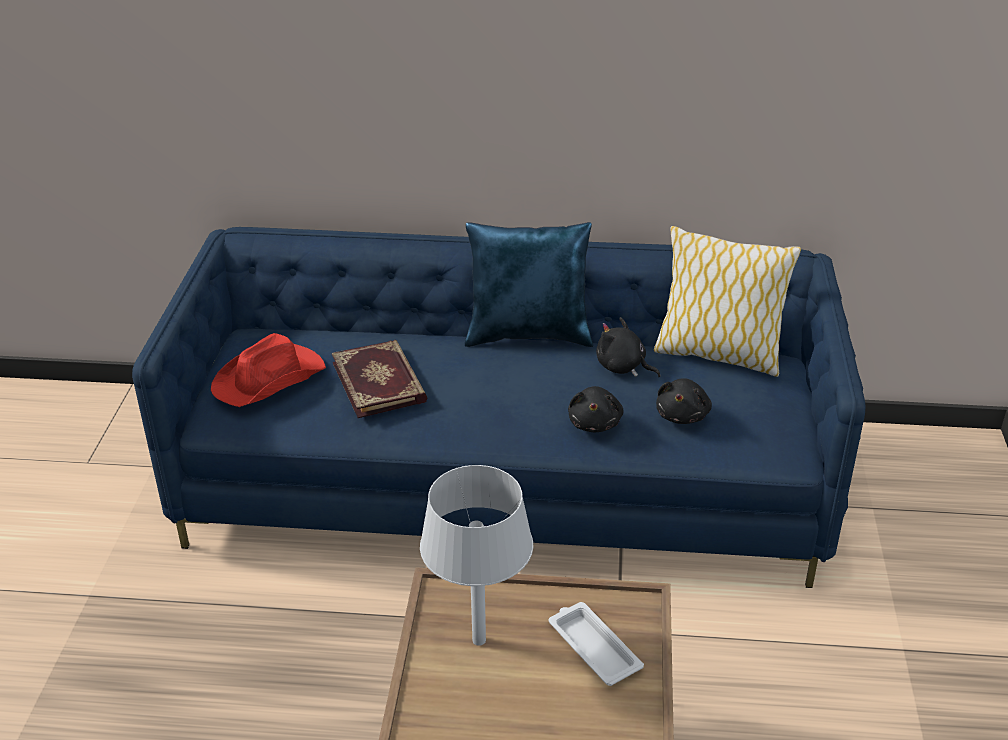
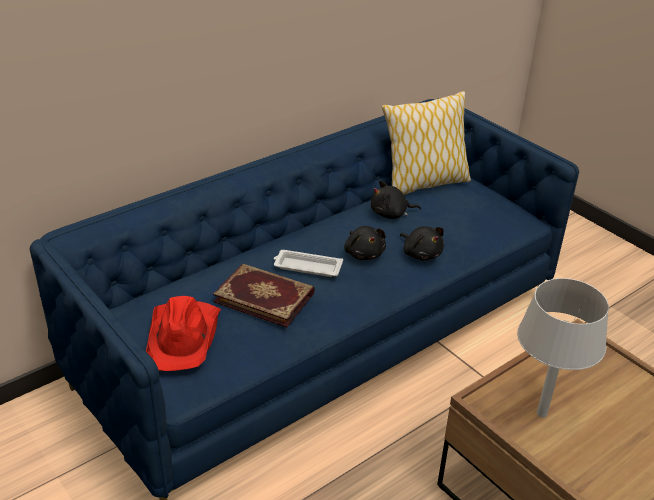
camera: 45 degrees left, 0 degrees up
blue pillow [465,222,593,347] -> none
white tray [549,602,644,686] -> white tray moved to [274,250,343,277]
black plush toy [656,379,712,424] -> black plush toy moved to [344,226,386,260]

